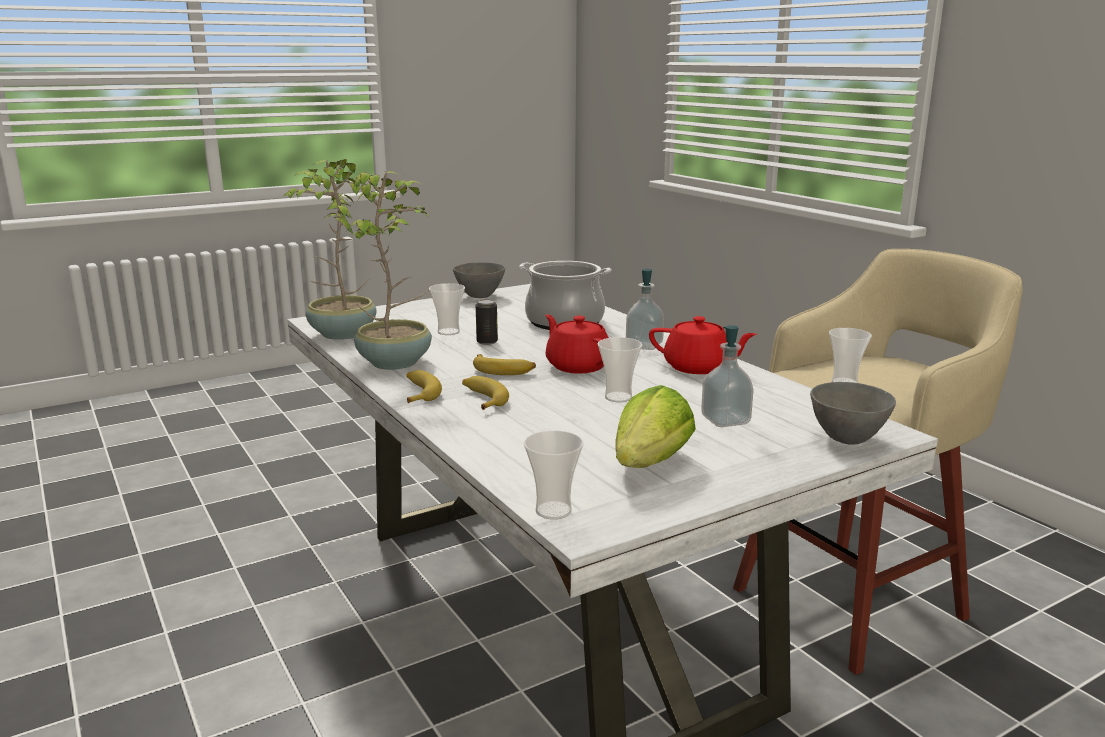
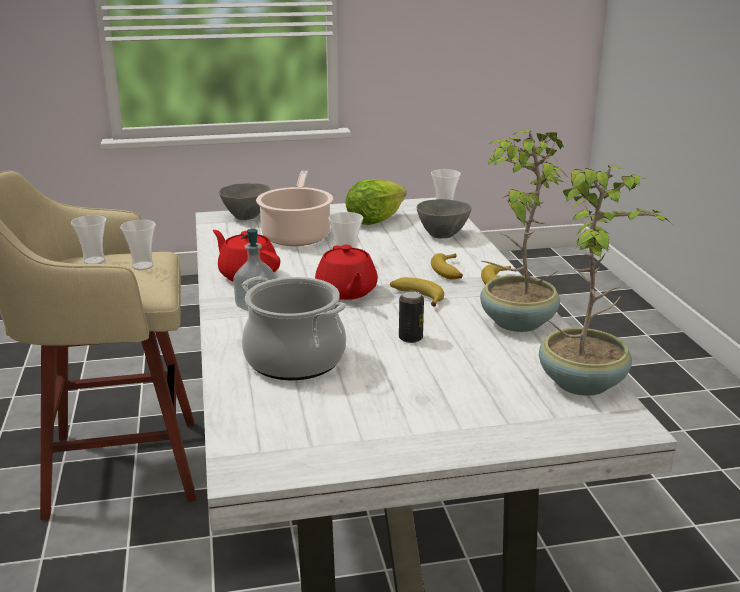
camera: 160 degrees left, 5 degrees up
cup [429,283,465,335] -> cup moved to [71,215,106,264]
grey bowl [453,262,505,298] -> grey bowl moved to [417,199,471,238]
soap dispenser [701,325,754,427] -> cooking pot [256,171,333,246]

